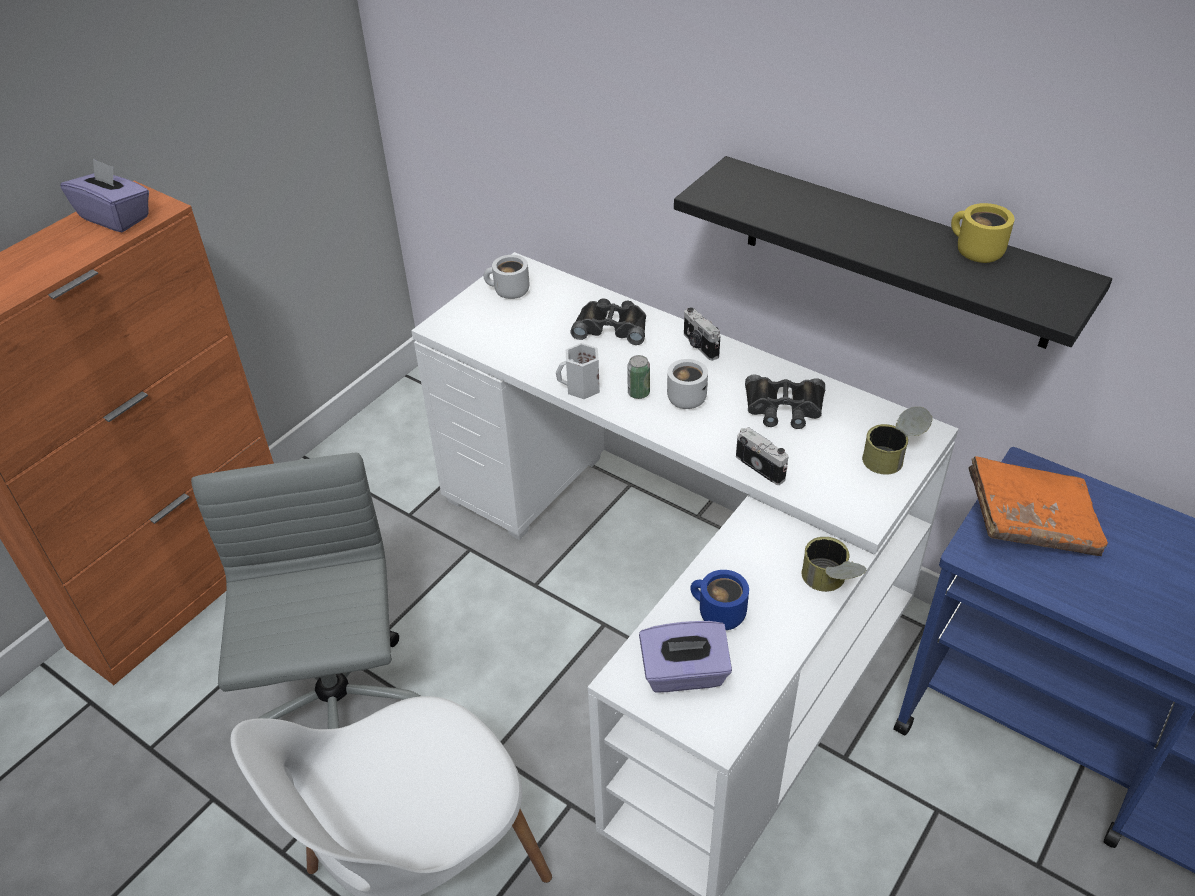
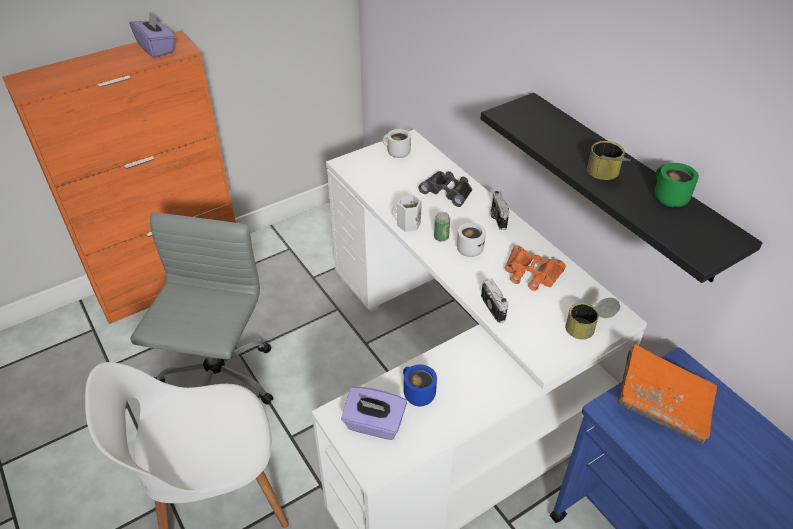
camera: 20 degrees right, 0 degrees up
black binoculars [745,375,825,429] -> orange binoculars [504,246,566,291]
can [801,537,866,592] -> can moved to [587,141,631,180]
yellow mug [951,203,1015,263] -> green mug [654,163,699,207]

